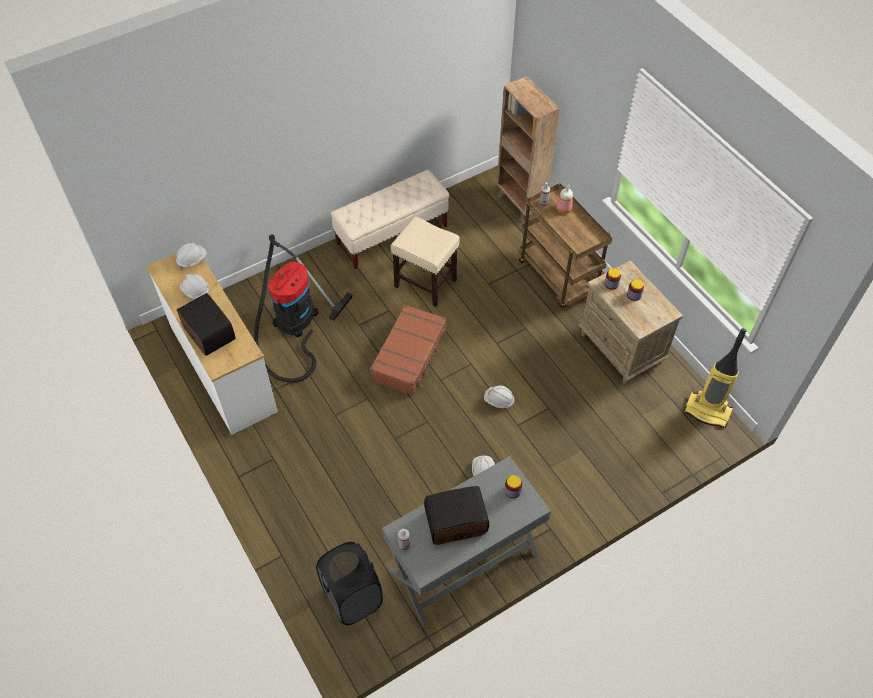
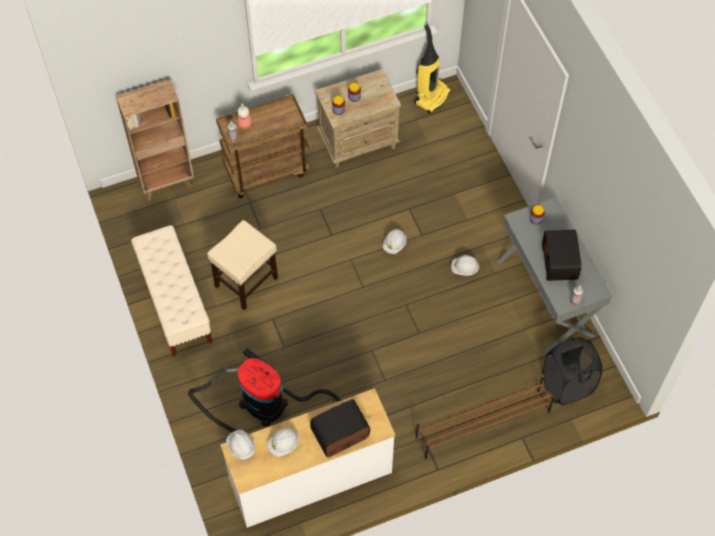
camera: 80 degrees left, 5 degrees up
brown suitcase [370,305,447,396] -> none
none -> brown shoe rack [415,375,555,461]

